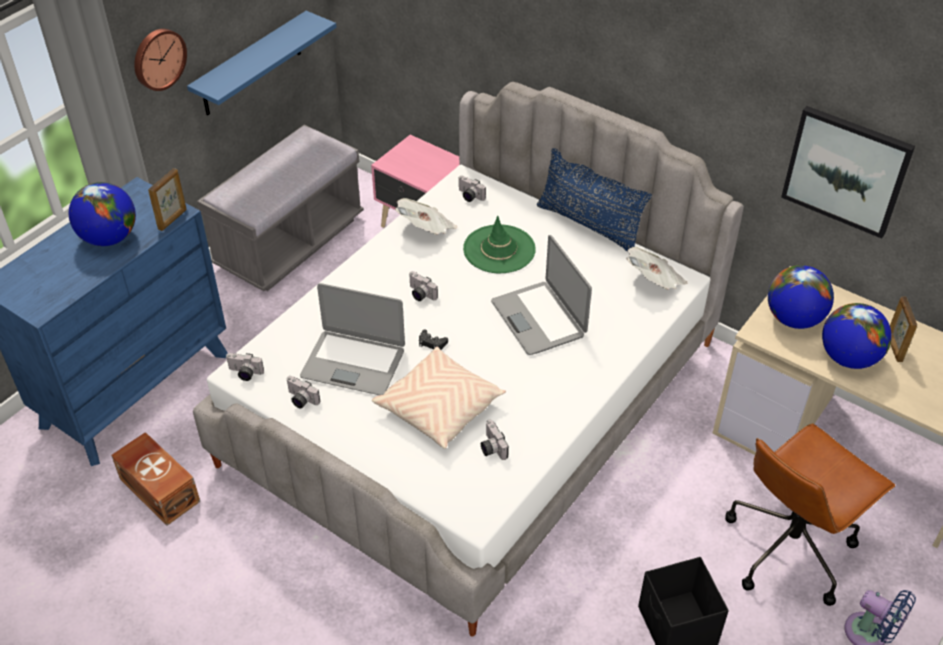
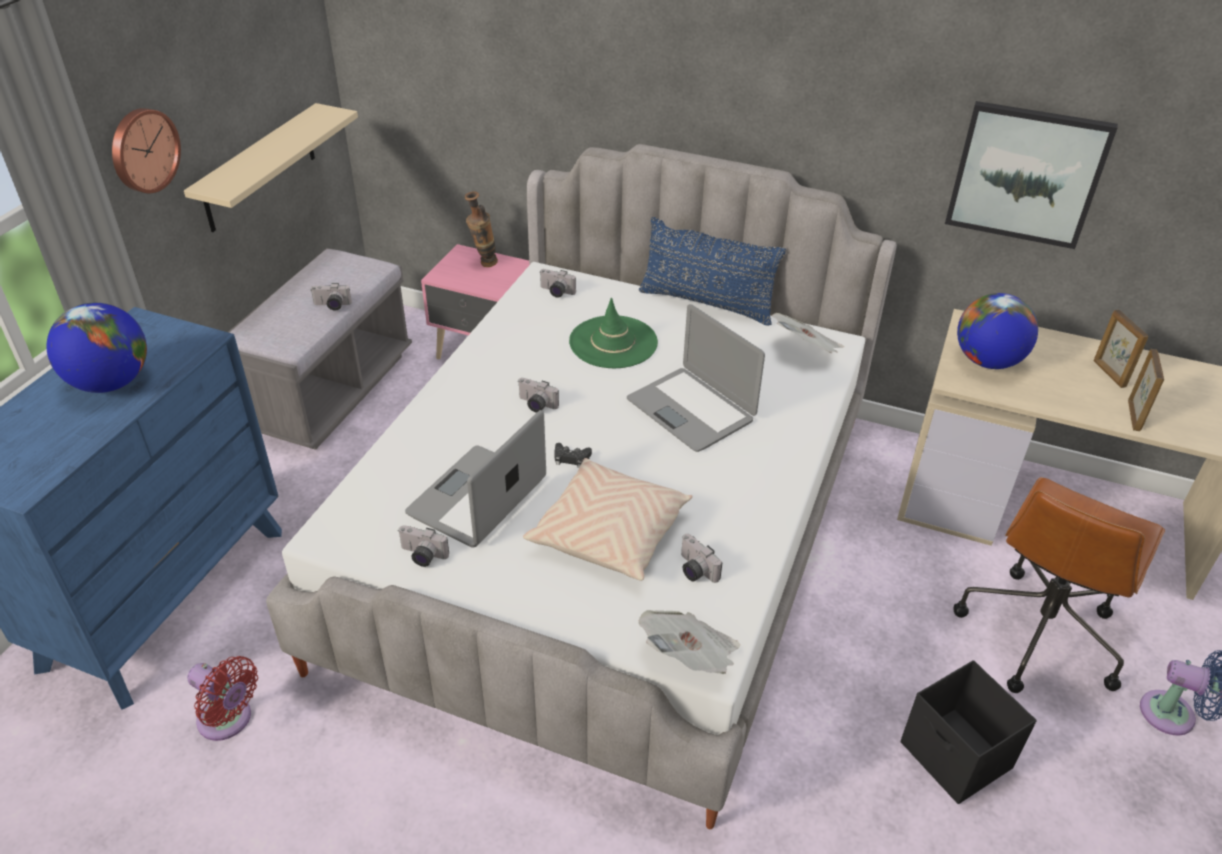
camera: 15 degrees left, 5 degrees down
brown storage box [111,432,200,526] -> red fan [187,656,258,741]
picture frame [148,168,187,231] -> picture frame moved to [1128,349,1164,431]
blue shelf [187,11,336,116] -> beige shelf [184,103,358,232]
camera [226,353,264,381] -> camera moved to [310,283,352,310]
laptop [300,283,405,395] -> laptop turned 120 degrees clockwise [405,410,546,548]
newspaper [395,198,457,234] -> newspaper moved to [639,610,740,674]
globe [822,303,892,369] -> none
none -> vase [464,191,498,267]

